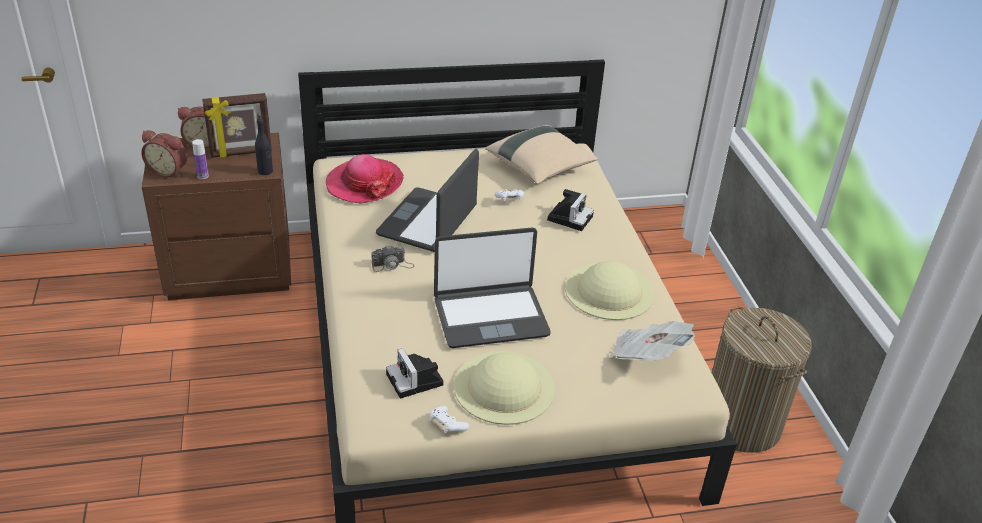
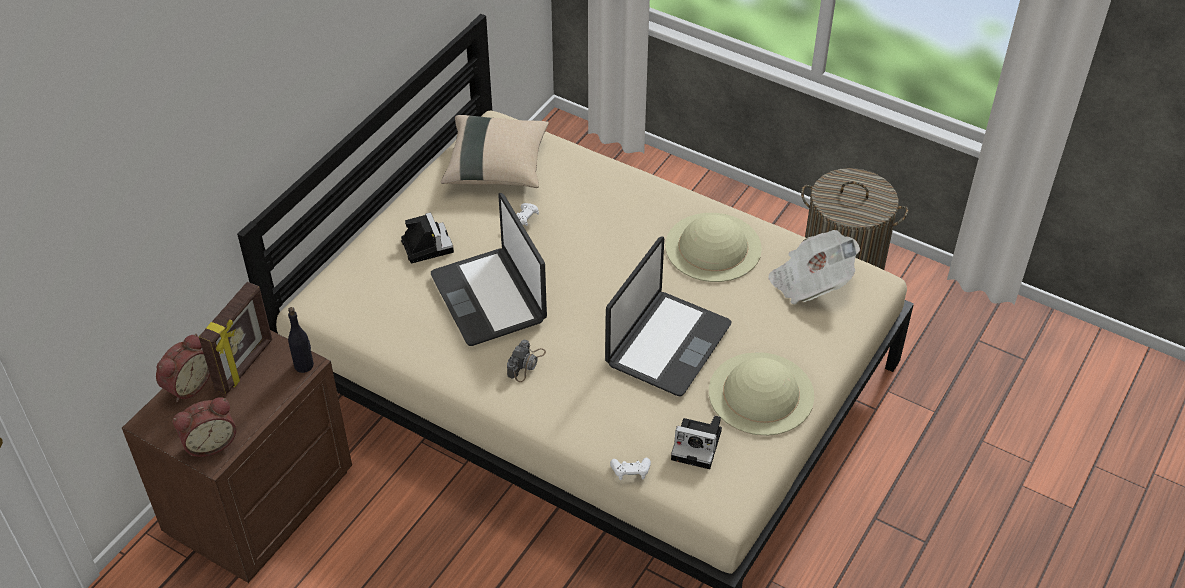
camera: 45 degrees left, 10 degrees up
bottle [192,139,209,179] -> none
hat [326,154,404,204] -> none
white game controller [430,406,469,433] -> white game controller moved to [610,458,651,480]
camera [547,189,594,231] -> camera moved to [401,212,454,264]

